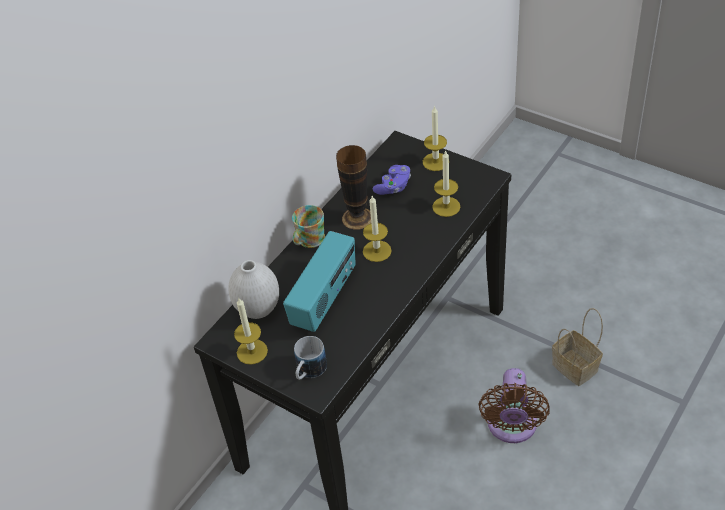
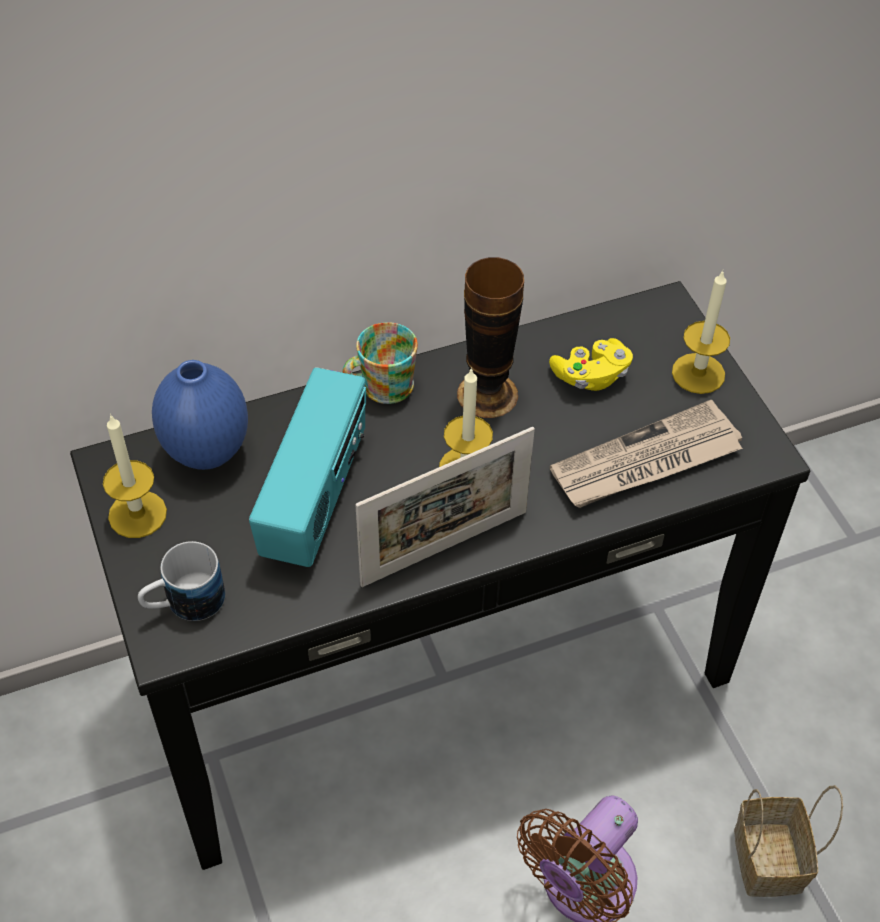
camera: 30 degrees right, 5 degrees up
white vase [228,260,279,319] -> blue vase [152,360,248,470]
radio [283,231,356,332] -> radio turned 45 degrees counterclockwise [249,368,366,567]
purple game controller [372,165,411,195] -> yellow game controller [549,338,633,391]
candle [432,150,460,217] -> newspaper [550,400,743,508]
none -> picture frame [355,427,535,587]

